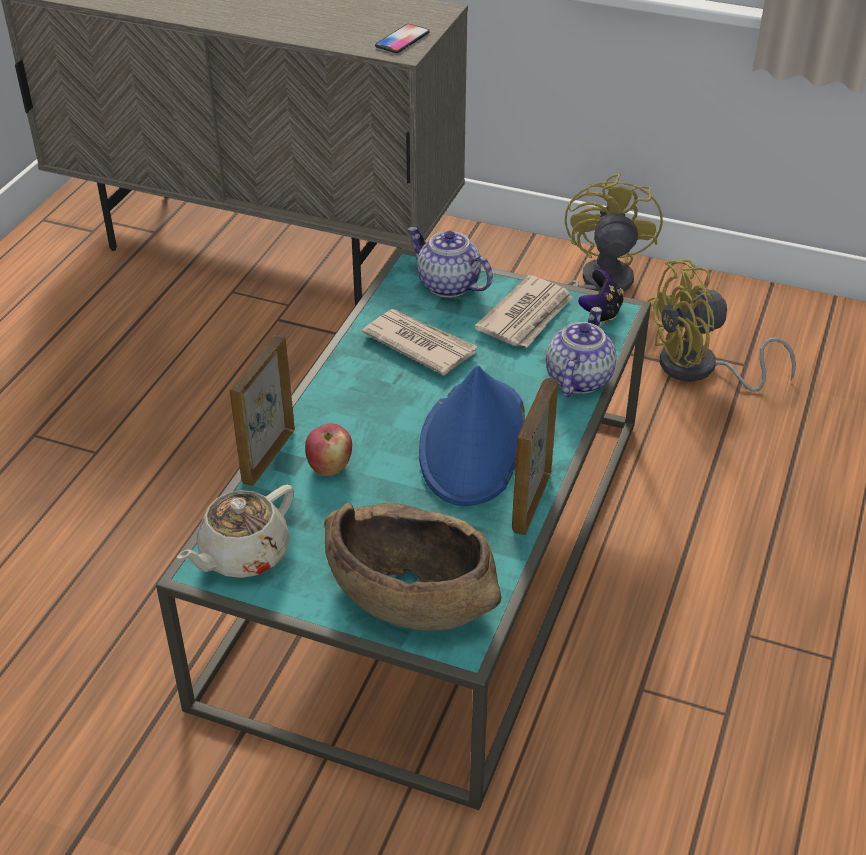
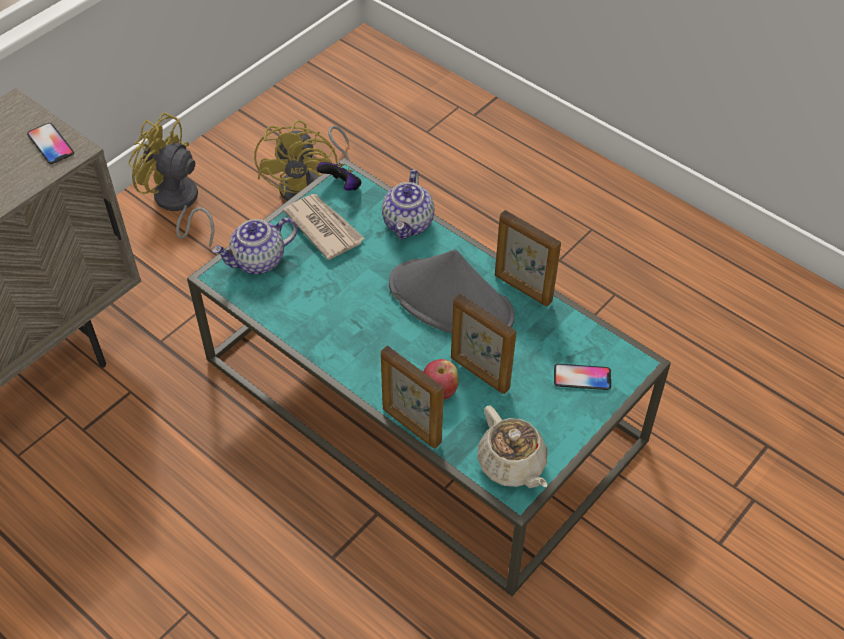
camera: 70 degrees left, 10 degrees up
brown bowl [324,503,501,631] -> phone [554,364,611,390]
newspaper [362,309,478,375] -> none
blue hat [419,365,525,506] -> grey hat [389,249,515,334]
teapot [546,307,616,397] -> teapot turned 120 degrees counterclockwise [382,170,434,239]
none -> picture frame [451,293,516,394]

